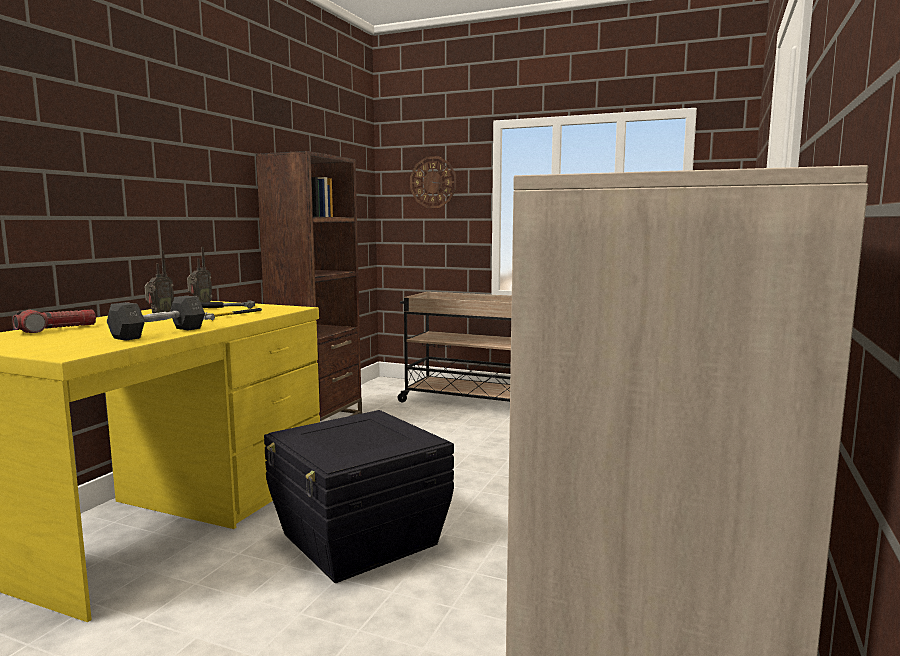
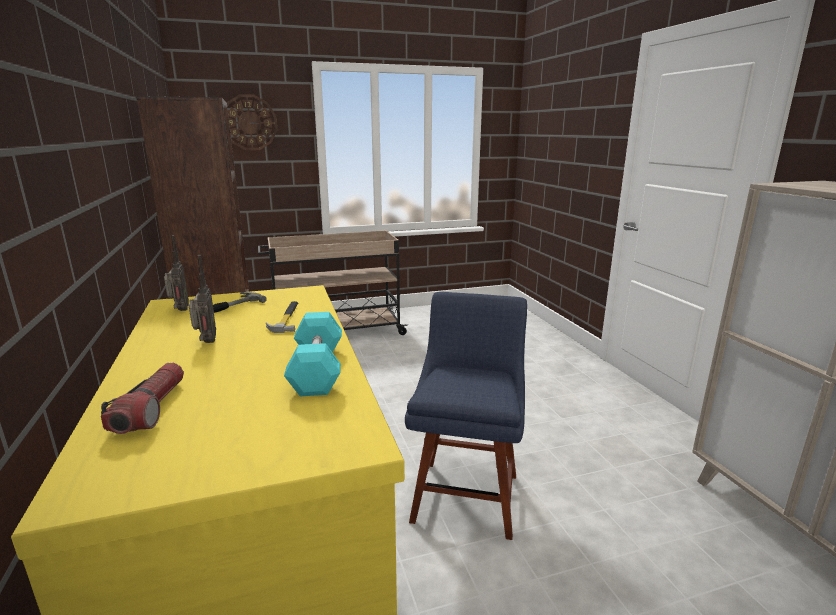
camera: 40 degrees left, 10 degrees up
grey dumbbell [107,296,205,341] -> turquoise dumbbell [284,312,342,396]
black storage box [264,410,454,583] -> blue chair [405,292,527,540]

